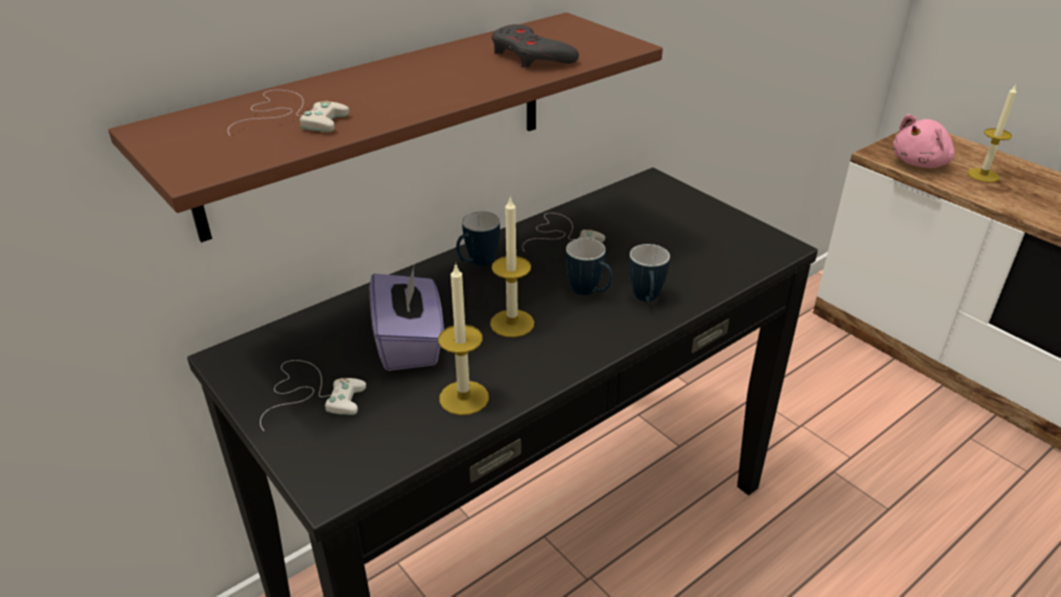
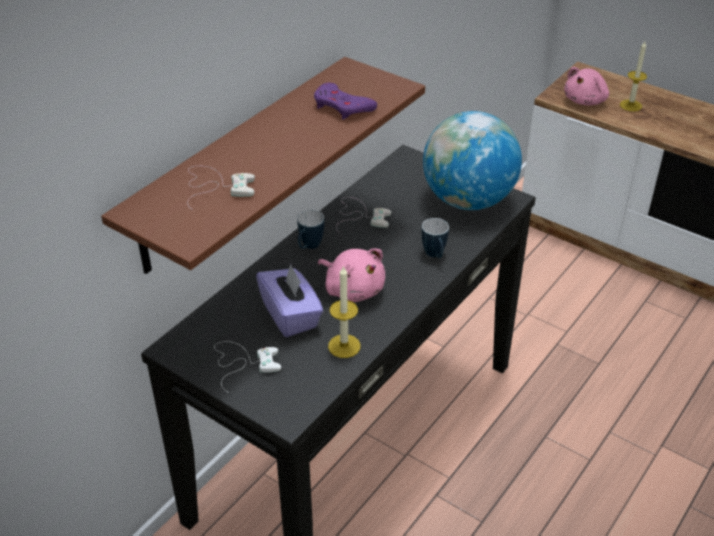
camera: 15 degrees left, 5 degrees up
candle [490,196,534,337] -> pink plush toy [318,248,385,302]
grey game controller [491,24,579,68] -> purple game controller [314,83,377,120]
mug [566,238,613,295] -> none
none -> globe [423,111,522,210]

